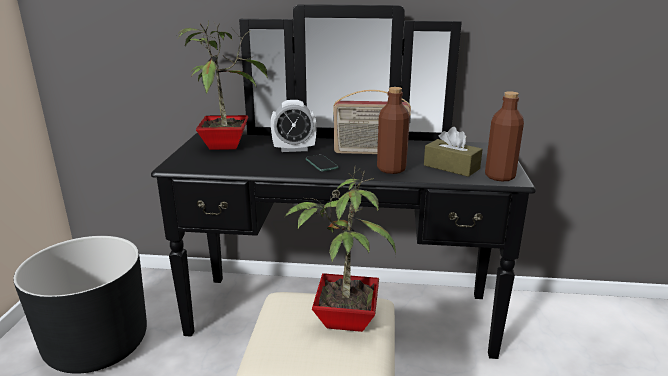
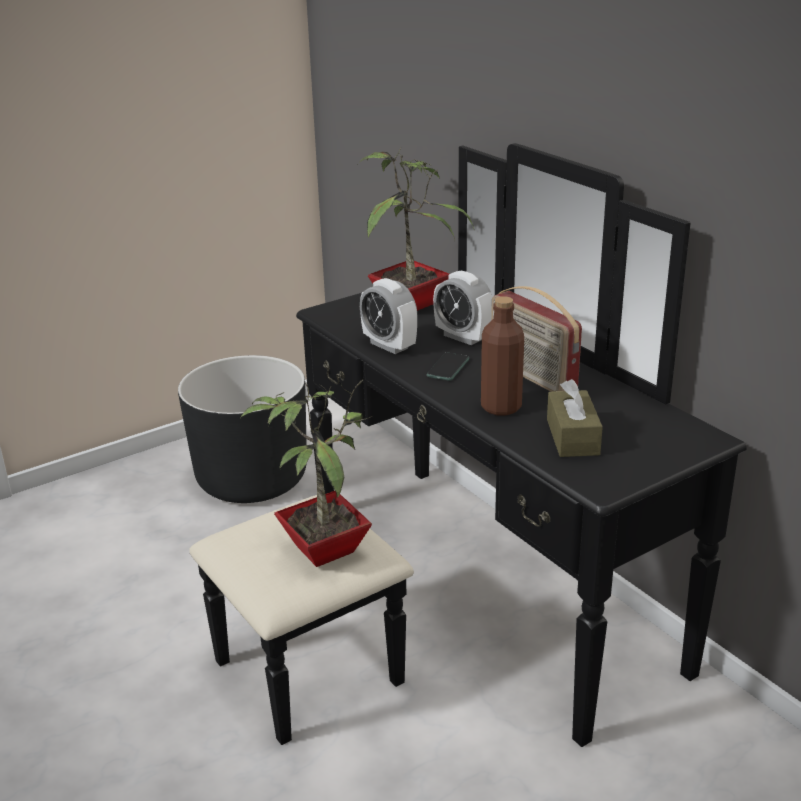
camera: 50 degrees right, 5 degrees up
brown bottle [485,91,524,182] -> none
none -> alarm clock [360,278,417,354]

